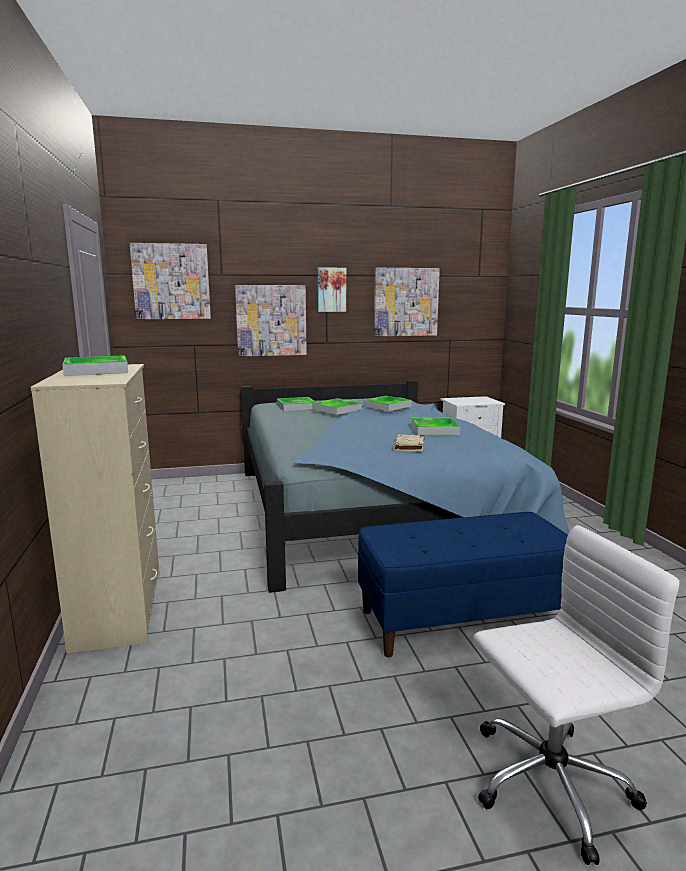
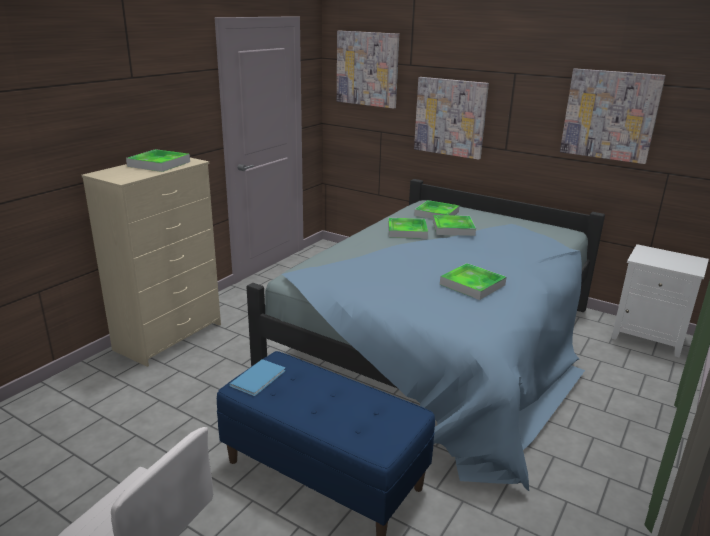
camera: 45 degrees right, 10 degrees up
picture [318,267,346,312] -> none
tray [363,396,412,411] -> tray moved to [388,218,428,239]
beige book [394,435,424,452] -> none
none -> blue book [229,359,285,396]

